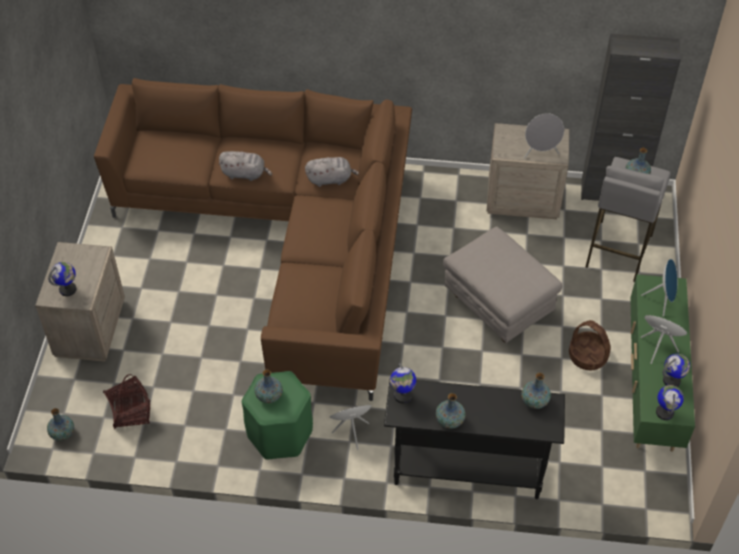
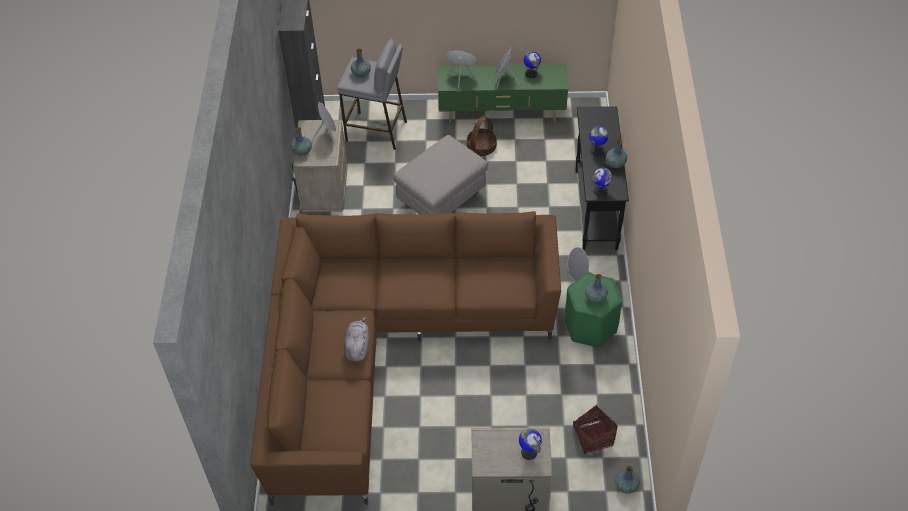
camera: 95 degrees left, 0 degrees up
grey plush toy [305,157,358,187] -> none
vase [521,373,551,409] -> vase moved to [291,127,312,156]
globe [656,385,684,420] -> globe moved to [589,127,611,156]

